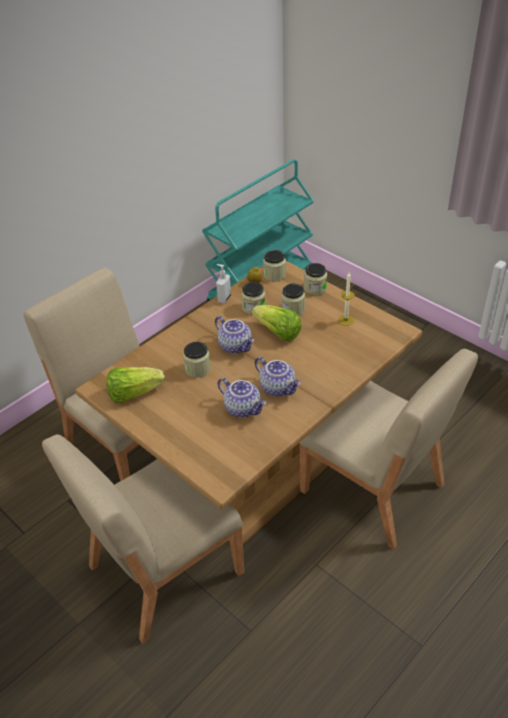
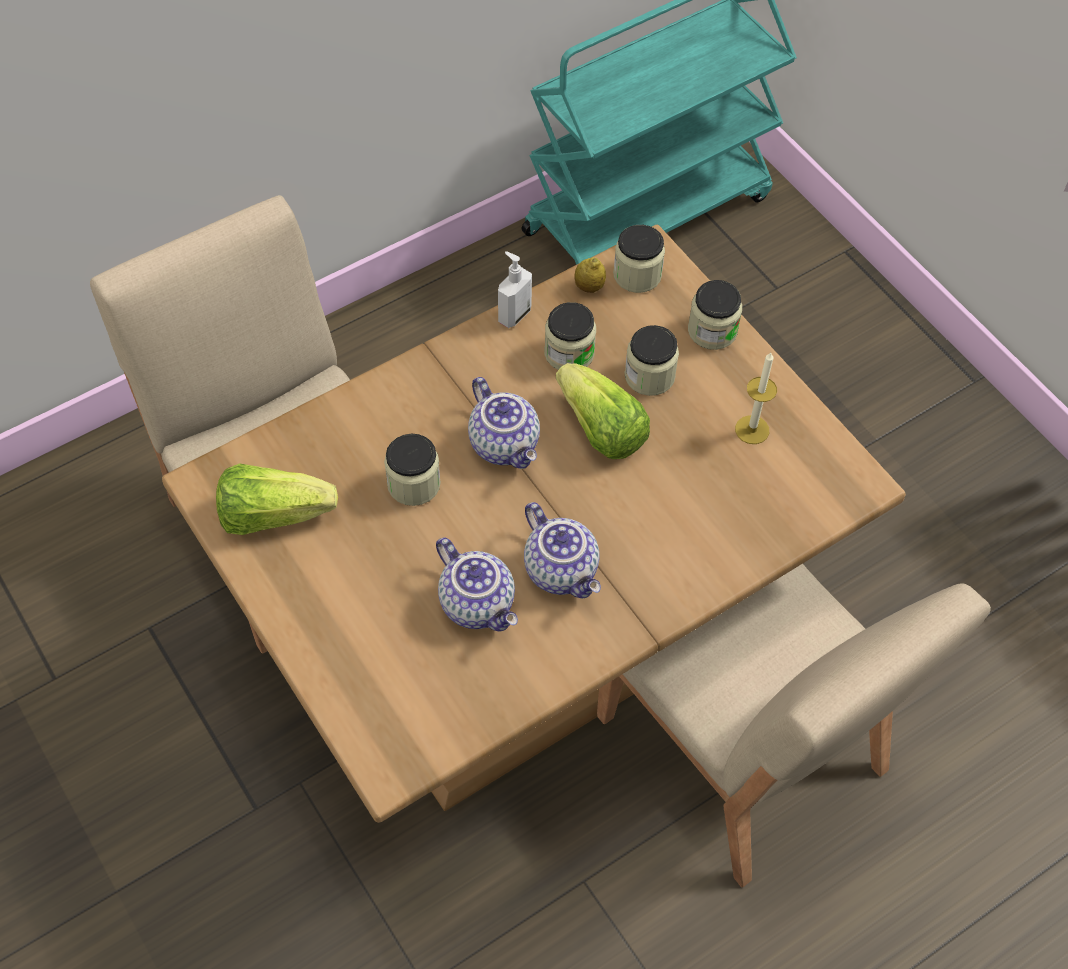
camera: 10 degrees right, 15 degrees up
beige chair [42,434,244,644] -> none

